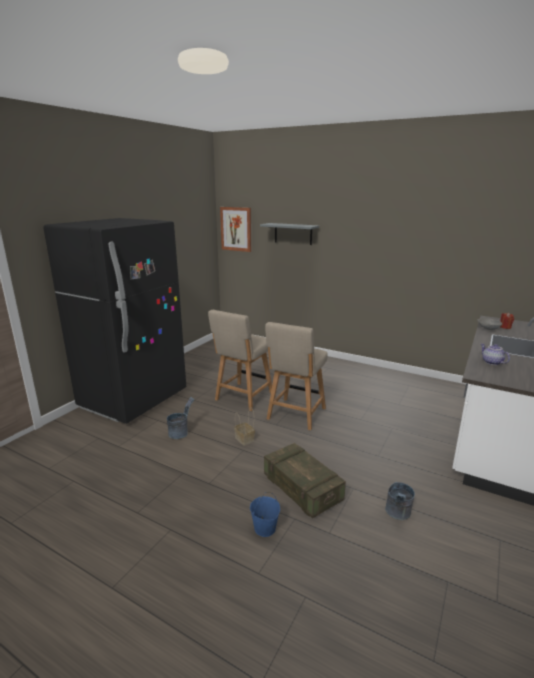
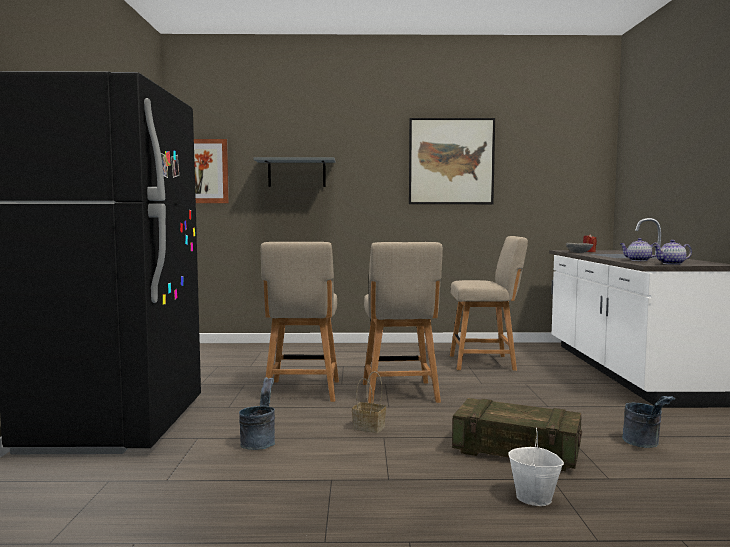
camera: 30 degrees left, 15 degrees down
blue bucket [250,492,280,537] -> white bucket [508,428,564,506]
none -> picture [409,118,495,204]
none -> beige chair [450,236,528,371]
none -> teapot [653,240,692,265]

